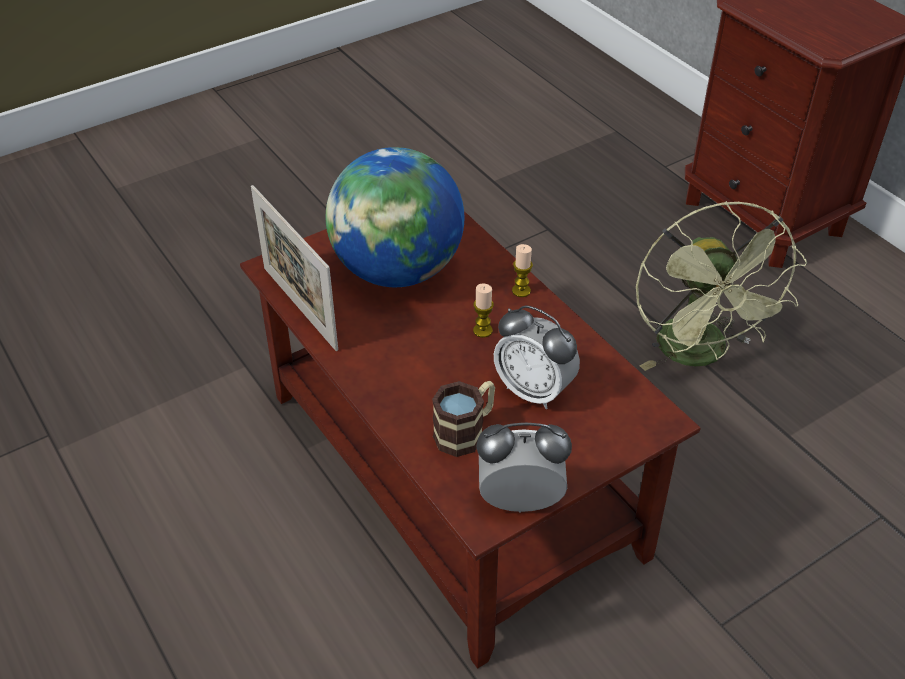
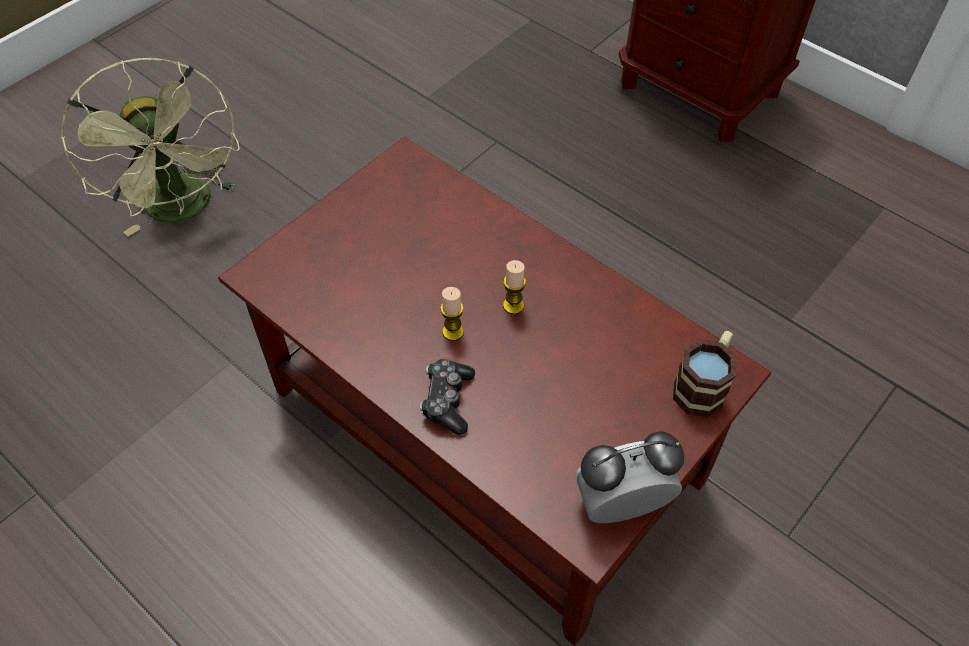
camera: 15 degrees left, 10 degrees up
picture frame [251,185,338,351] -> none
globe [326,147,464,287] -> none
mug [432,381,495,457] -> mug moved to [673,331,737,417]
alarm clock [494,305,580,409] -> none
candle [512,244,533,297] -> candle moved to [440,287,464,341]
green fan [636,201,807,371] -> green fan moved to [61,58,240,237]
none -> game controller [420,359,475,435]

